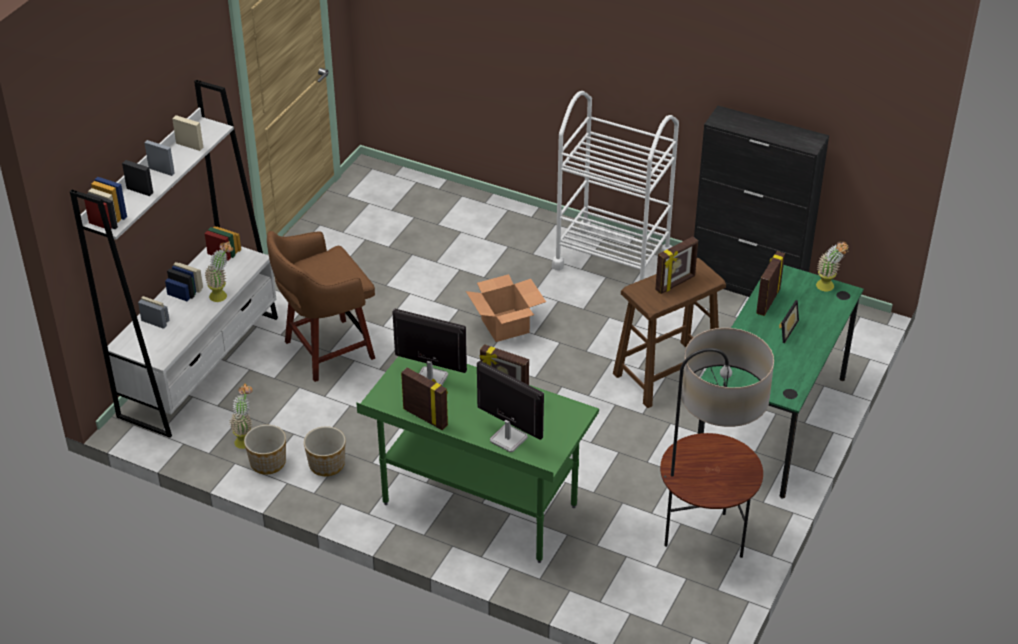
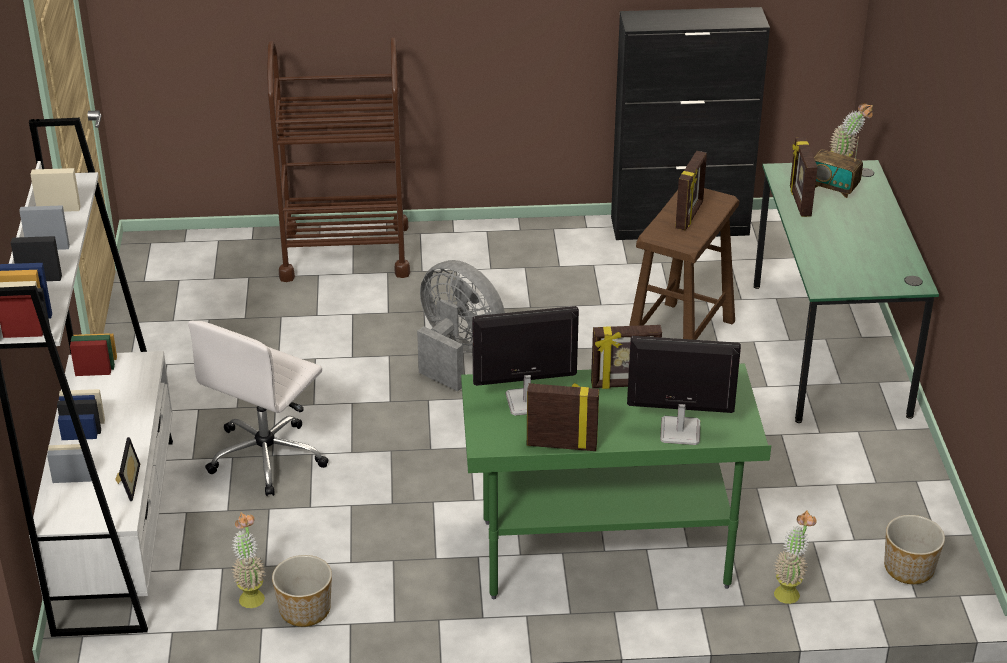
camera: 30 degrees left, 5 degrees down
potted plant [205,241,233,302] -> potted plant moved to [774,510,817,604]
brown stool [267,231,375,382] -> white office chair [188,320,329,496]
planter [304,426,346,476] -> planter moved to [884,515,945,584]
cardboard box [466,274,546,342] -> grey fan [417,260,505,391]
white cart [552,91,679,280] -> none
floor lamp [660,328,774,558] -> none
picture frame [779,300,799,343] -> picture frame moved to [115,437,140,501]
none -> brown cart [267,37,410,282]
none -> radio [814,137,863,198]

